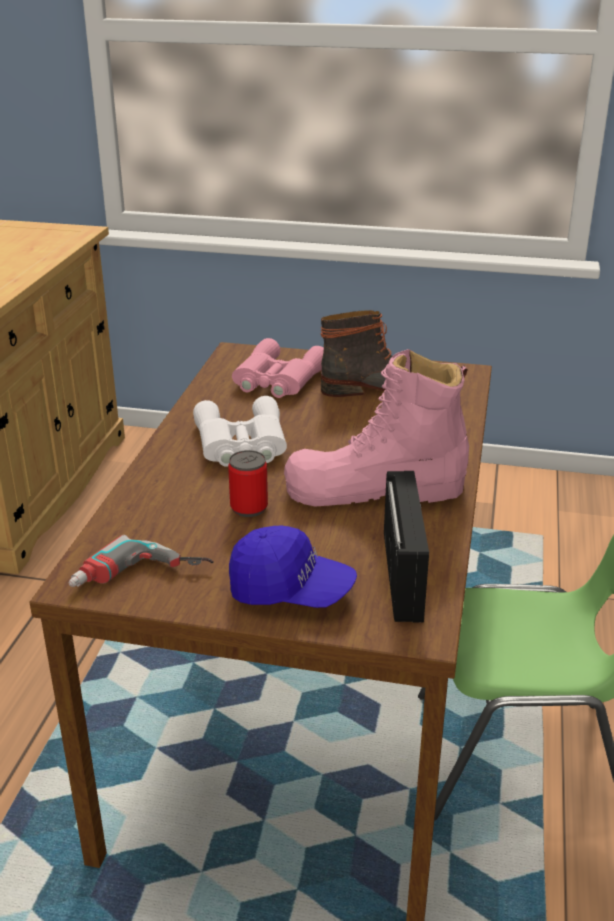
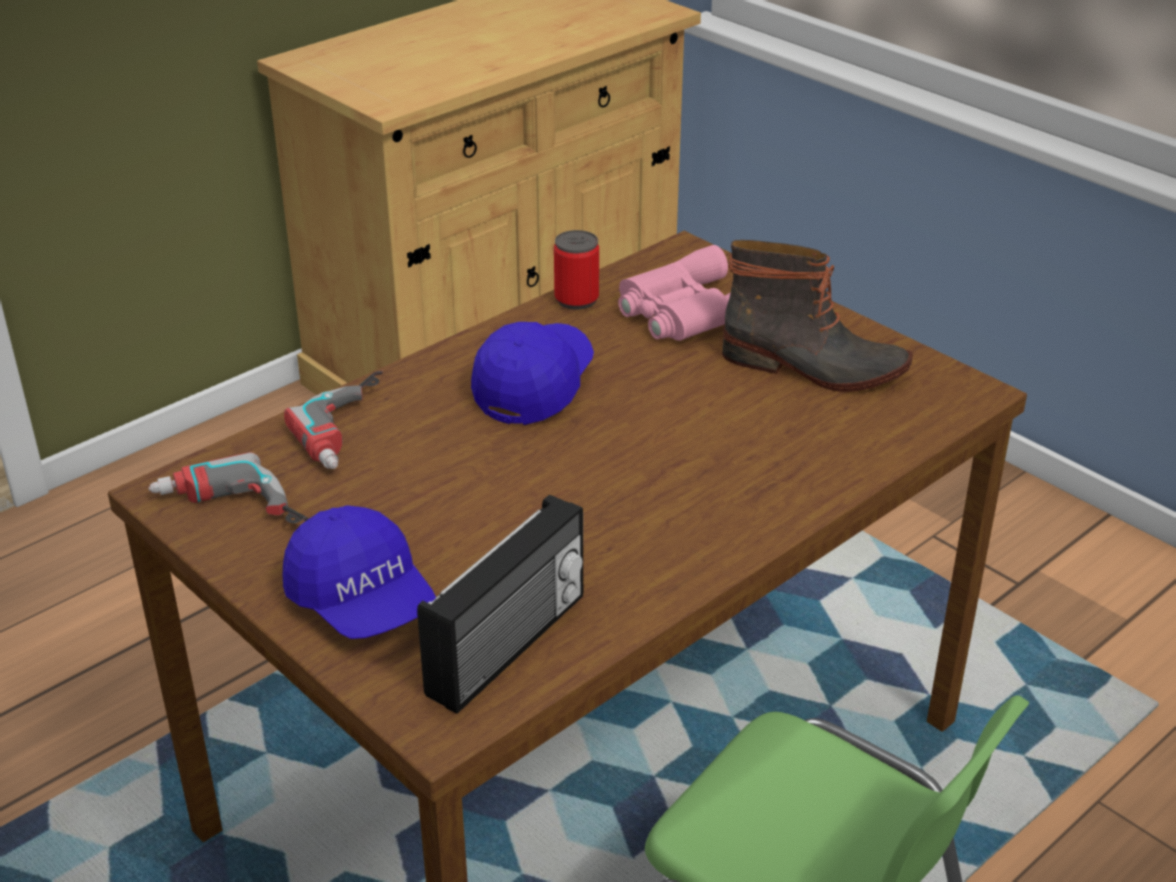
camera: 35 degrees right, 5 degrees up
white binoculars [193,396,287,467] -> blue cap [471,322,594,425]
can [228,450,268,517] -> can moved to [554,230,599,310]
pink boot [284,349,469,506] -> none
none -> power drill [284,371,383,469]

